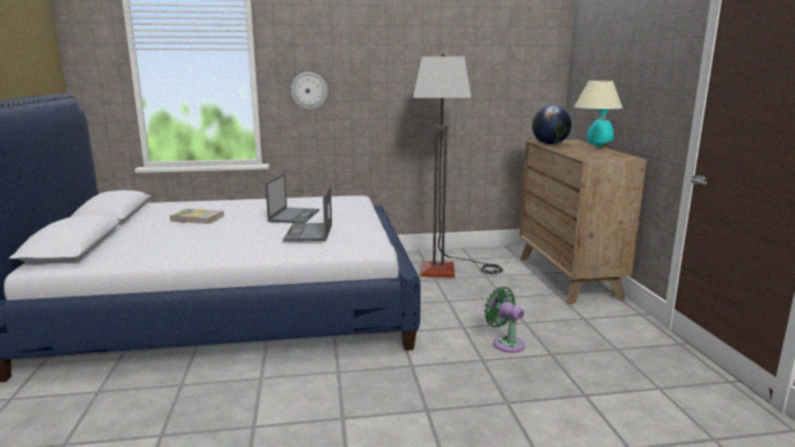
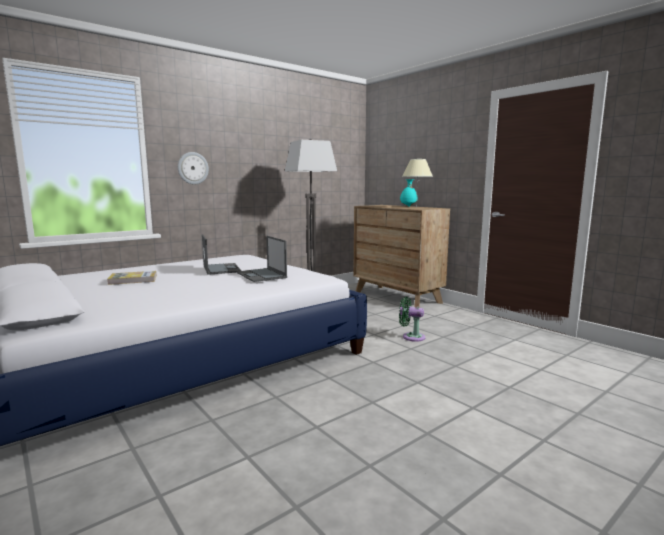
camera: 30 degrees left, 5 degrees down
globe [532,106,572,144] -> none

